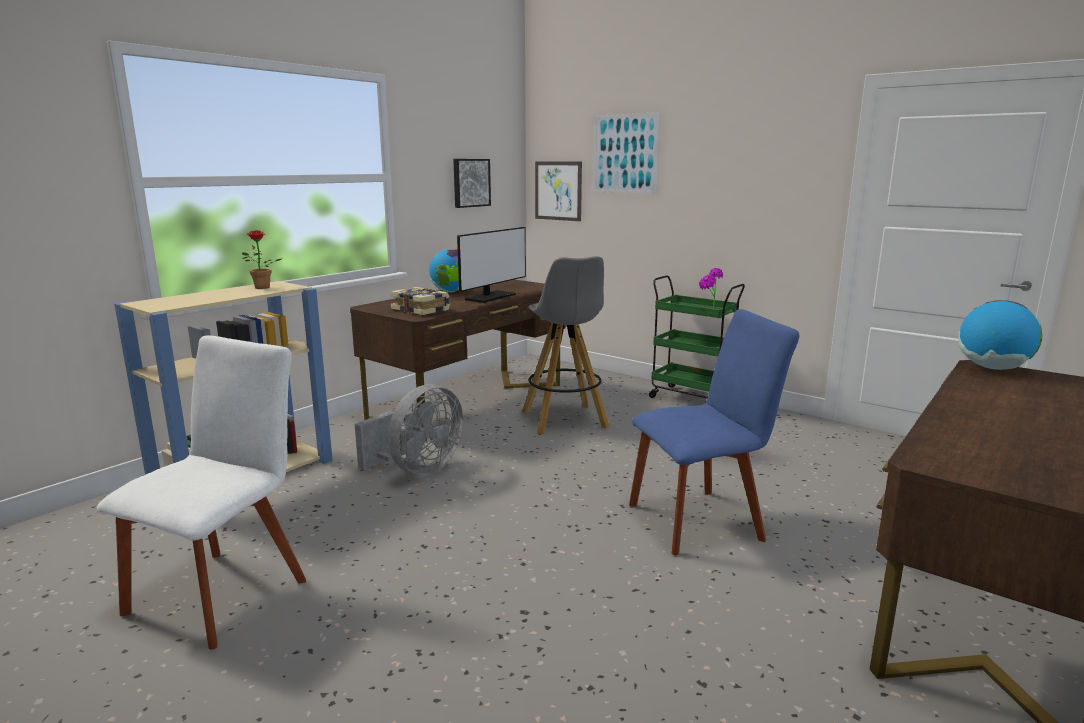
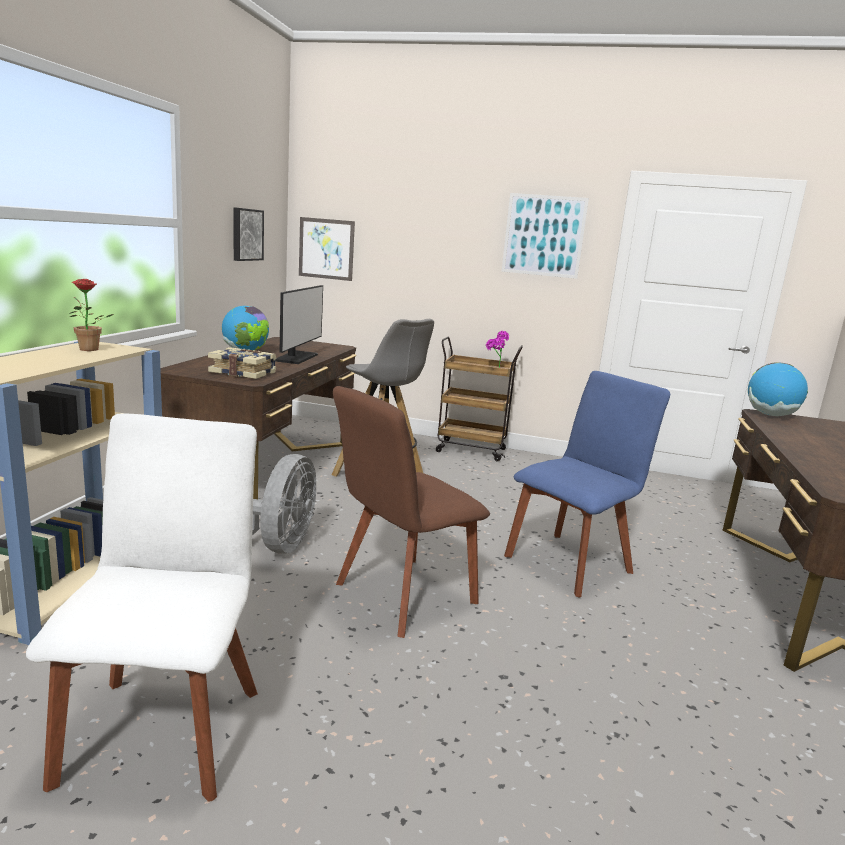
camera: 25 degrees left, 0 degrees up
picture [593,112,661,194] -> picture moved to [501,193,589,279]
green cart [649,275,745,403] -> brown cart [436,337,523,462]
none -> brown chair [333,386,490,638]

